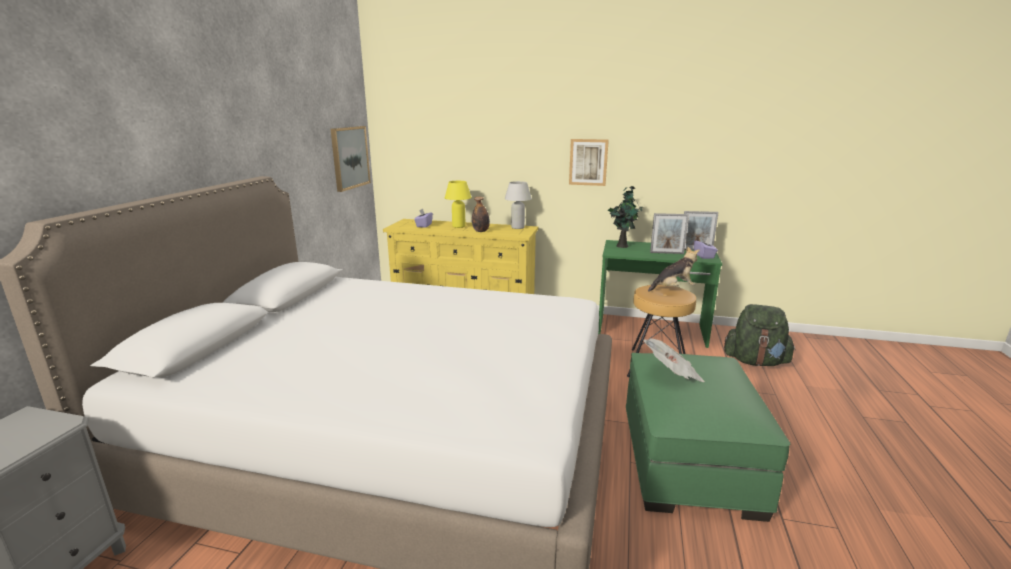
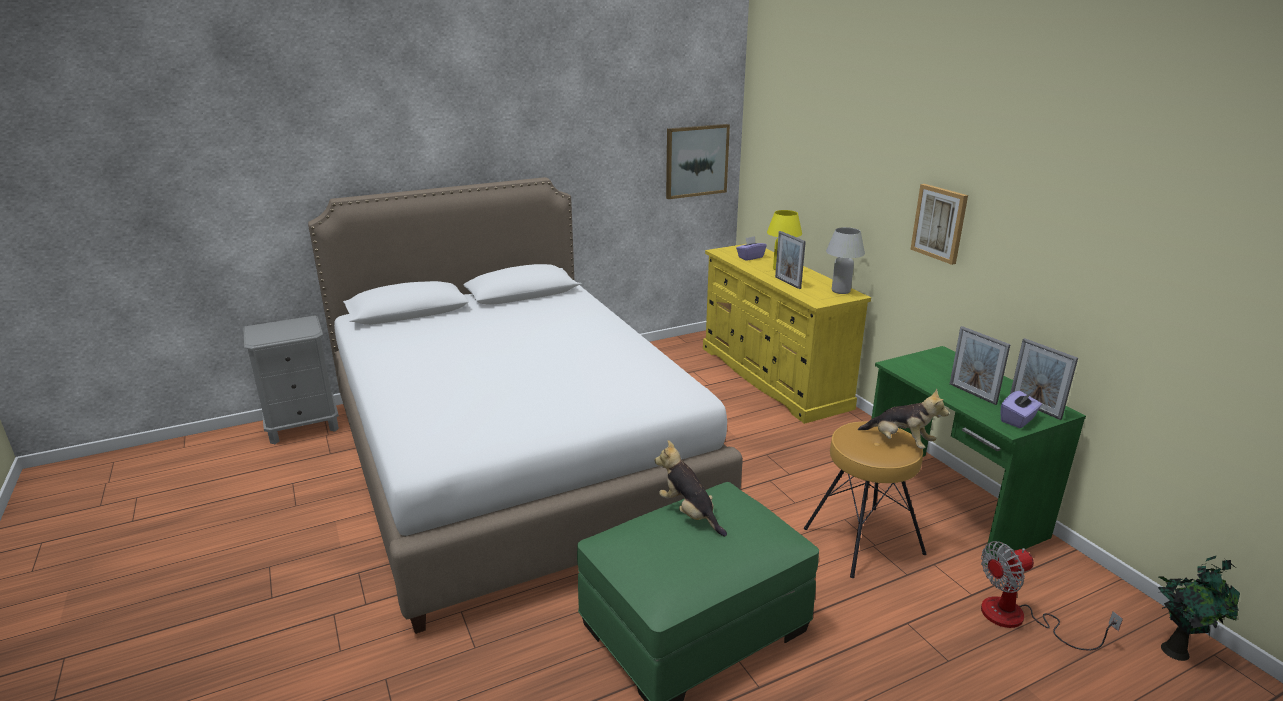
camera: 50 degrees right, 5 degrees up
bottle [472,197,490,232] -> picture frame [775,231,806,289]
potted plant [608,186,643,248] -> potted plant moved to [1158,556,1240,661]
newspaper [643,338,705,382] -> plush toy [654,440,727,537]
green backpack [724,304,796,366] -> fan [981,541,1123,650]

